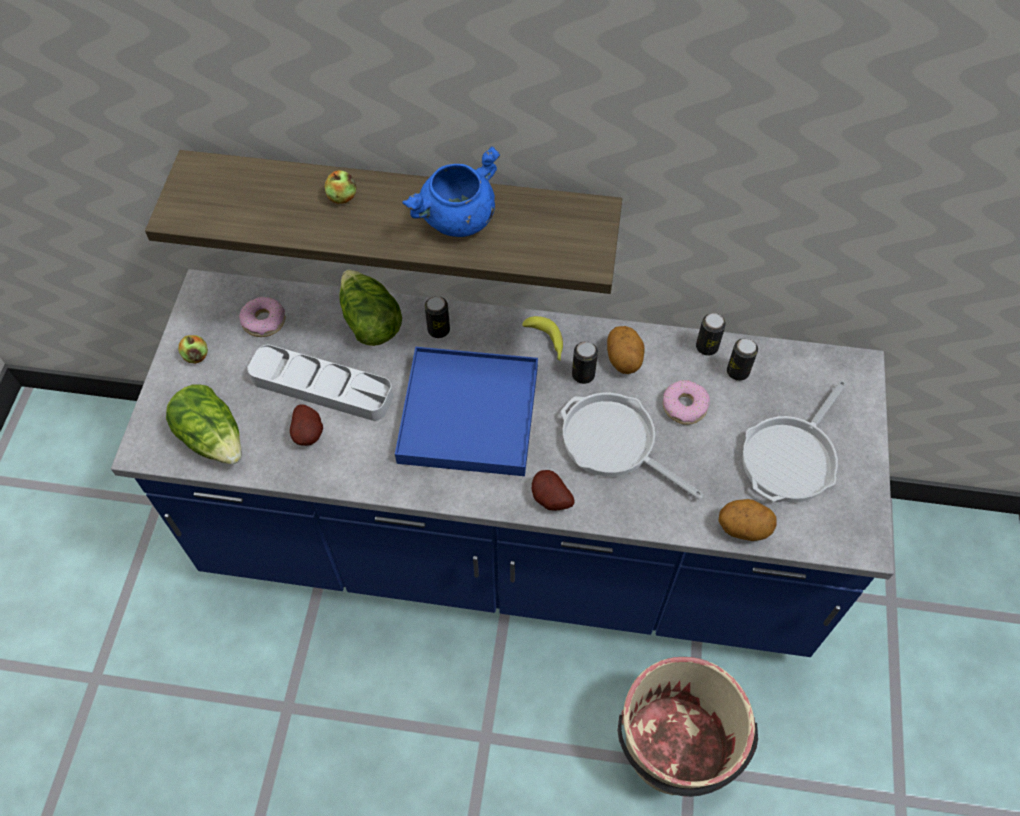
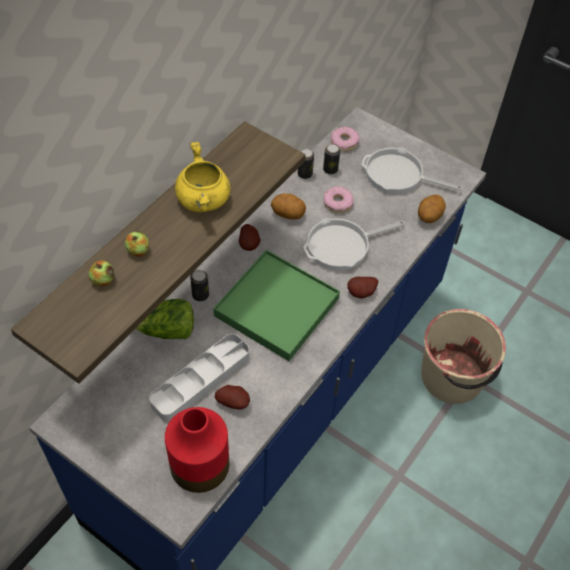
camera: 65 degrees left, 5 degrees down
lettuce [166,384,241,464] -> red vase [165,407,229,493]
apple [178,335,208,364] -> apple moved to [89,261,114,286]
donut [239,297,286,337] -> donut moved to [331,127,360,151]
blue tray [395,347,538,476] -> green tray [214,250,340,361]
blue cooking pot [402,146,500,237] -> yellow cooking pot [175,142,230,212]
banana [522,316,563,361] -> potato [239,224,260,251]
can [572,341,598,384] -> none
frying pan [743,380,847,503] -> frying pan turned 135 degrees clockwise [361,148,463,194]

